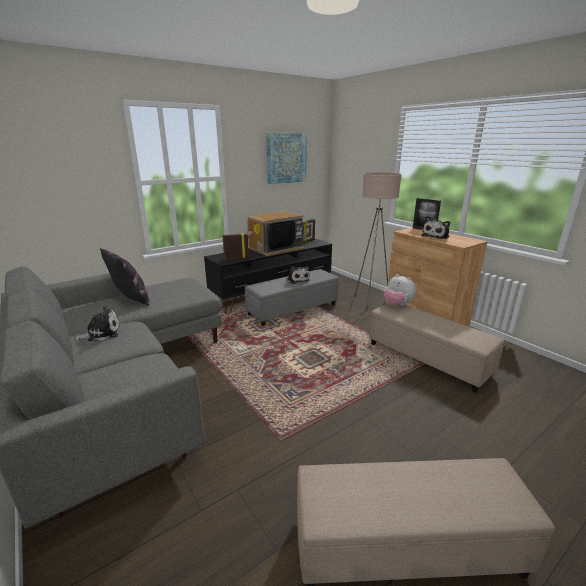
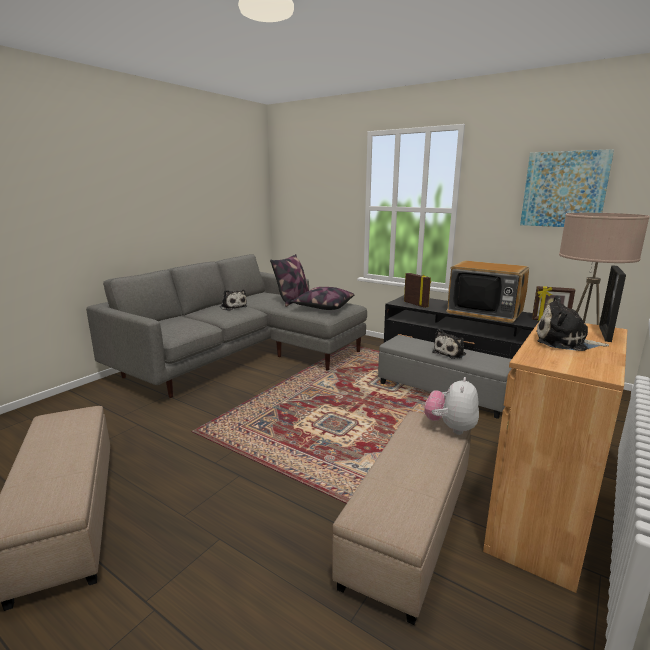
camera: 70 degrees right, 5 degrees down
none -> pillow [291,287,354,310]

